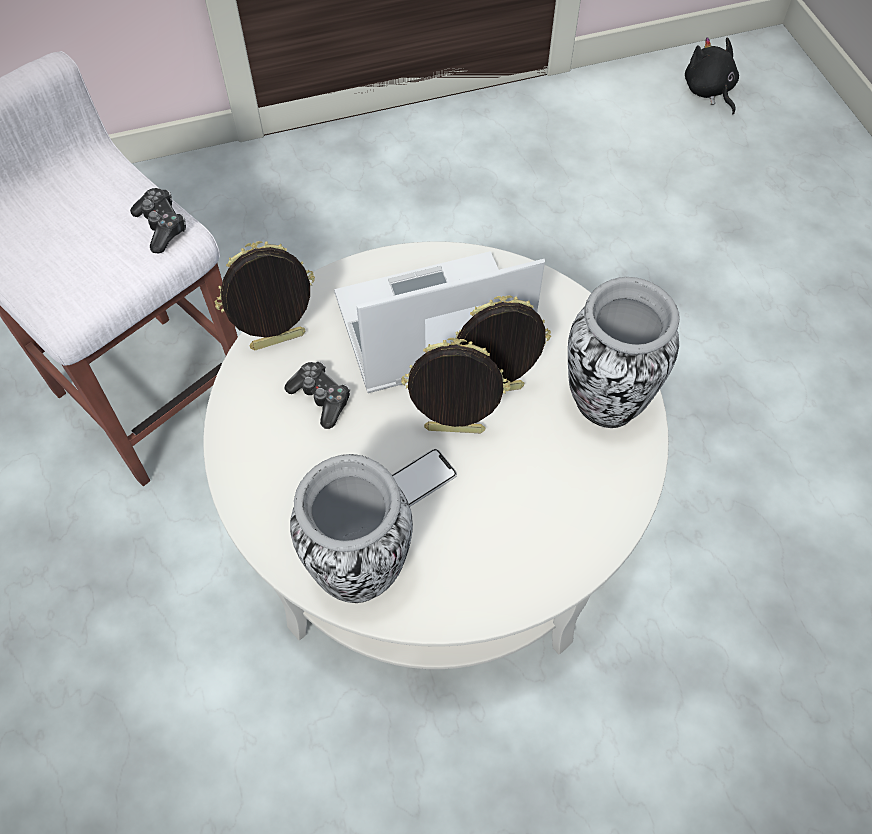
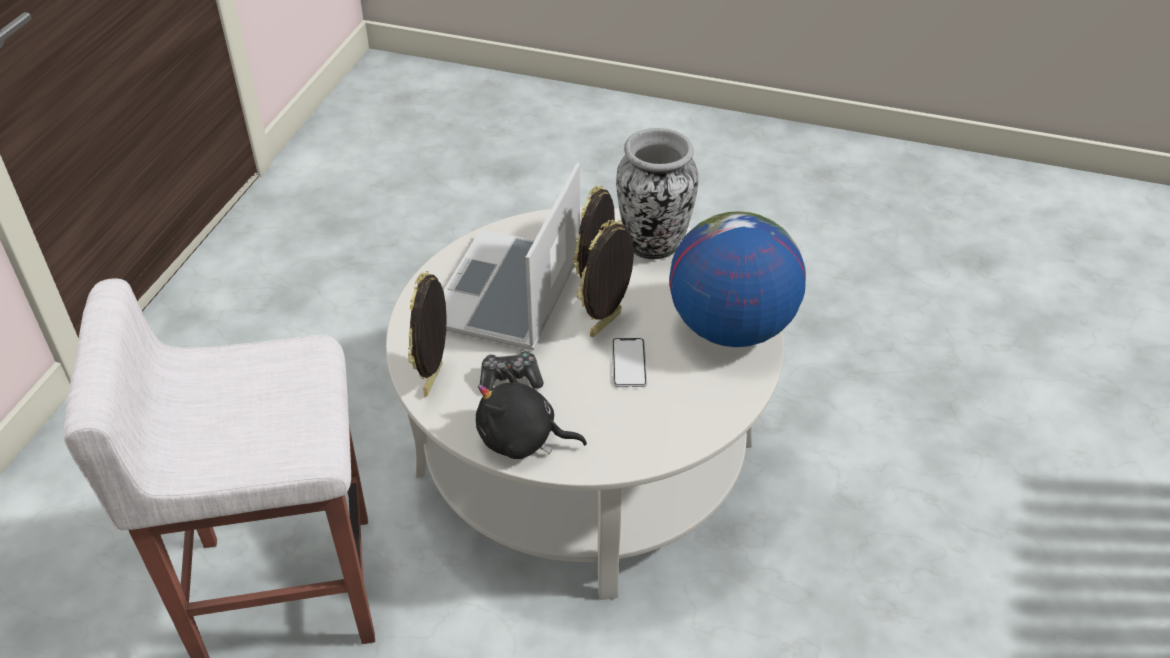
camera: 55 degrees left, 15 degrees down
game controller [130,188,186,253] -> none
vase [290,454,413,603] -> none
black plush toy [685,37,739,114] -> black plush toy moved to [476,368,587,459]
none -> globe [669,211,806,347]

